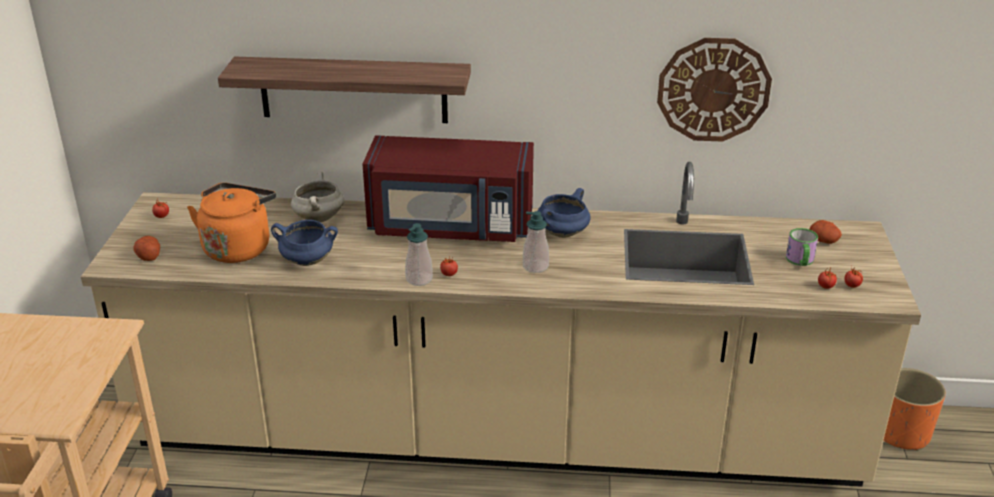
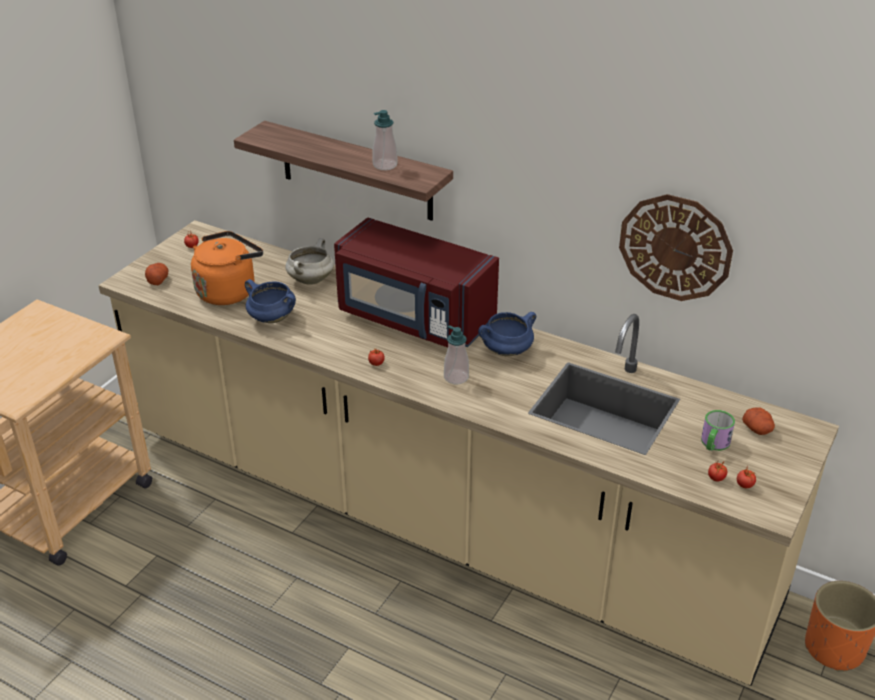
camera: 25 degrees right, 5 degrees up
soap dispenser [405,223,433,286] -> soap dispenser moved to [372,110,398,170]

